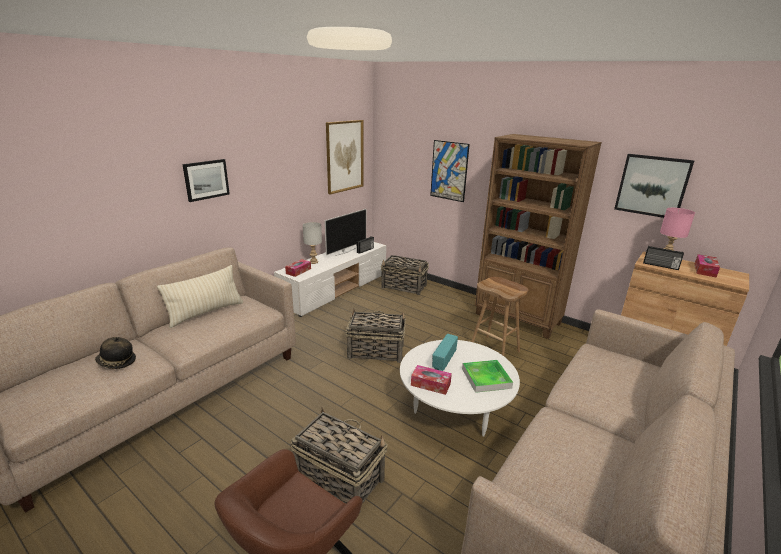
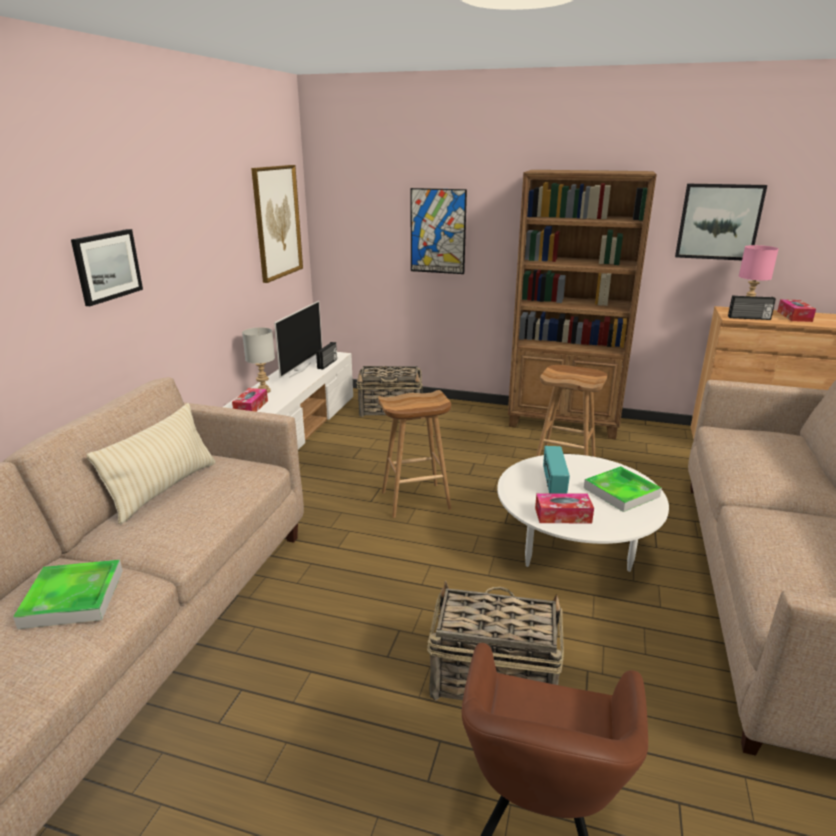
camera: 20 degrees left, 0 degrees up
hat [95,337,136,369] -> tray [13,560,123,629]
basket [346,309,406,363] -> brown stool [378,390,451,518]

